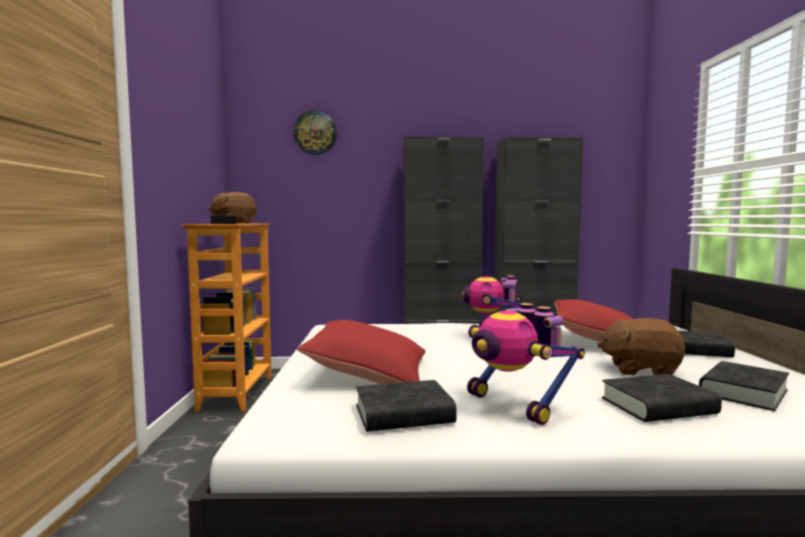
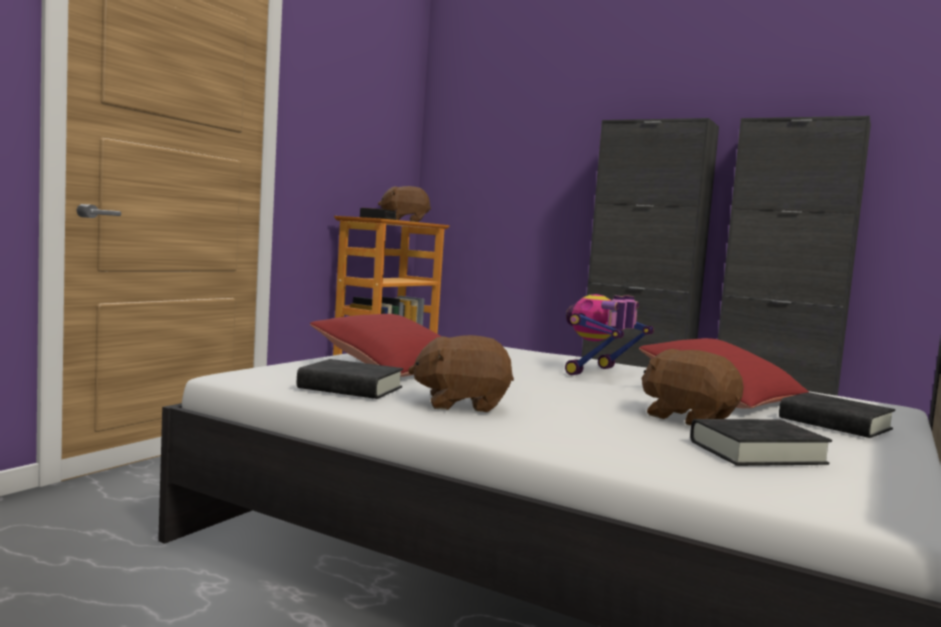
camera: 30 degrees right, 0 degrees up
wall clock [293,111,337,155] -> none
toy robot [467,303,585,425] -> brown plush toy [408,335,514,412]
black book [602,374,722,422] -> none

